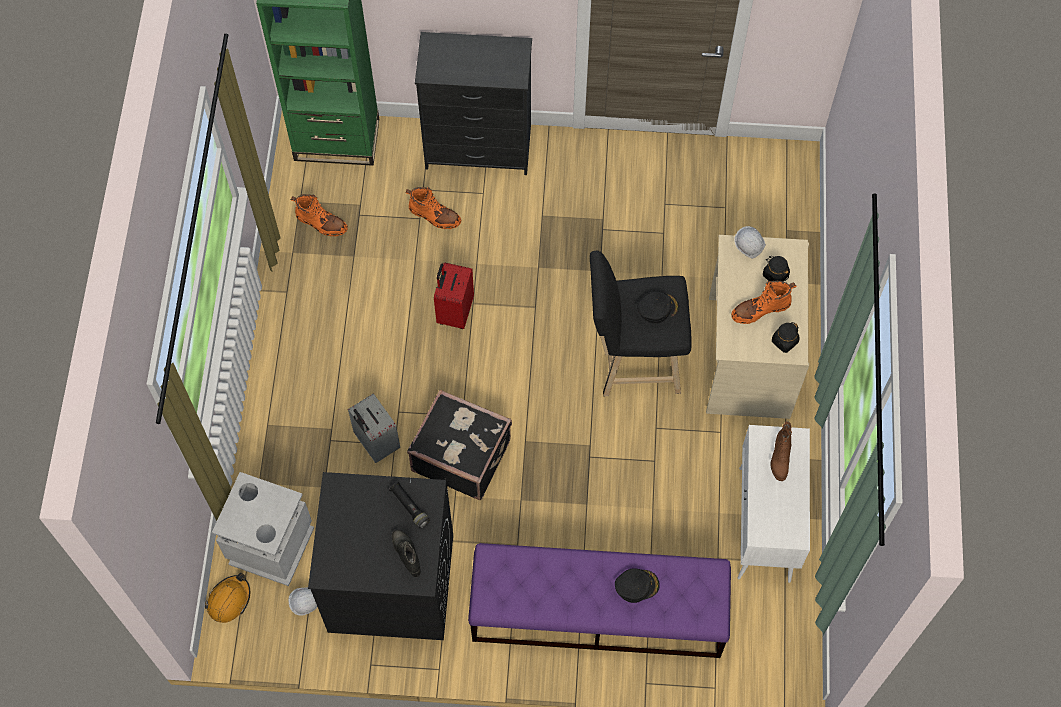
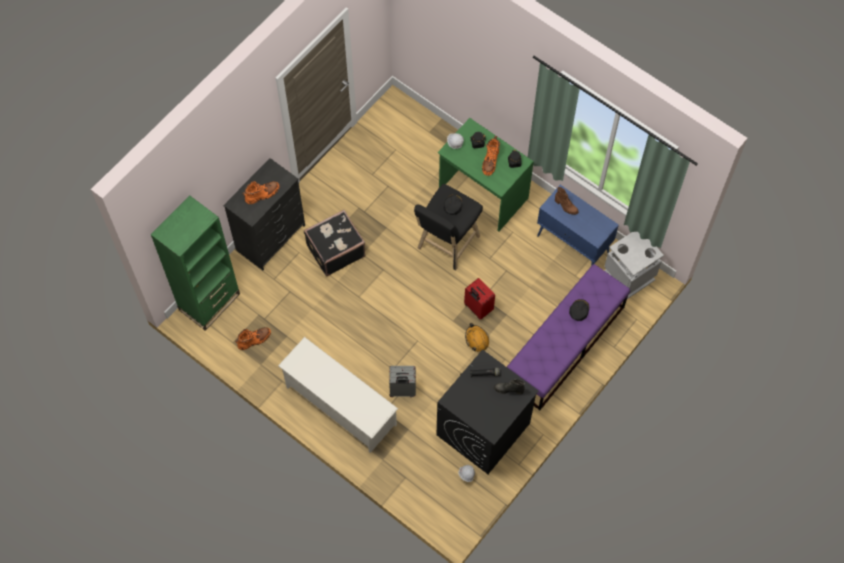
camera: 55 degrees left, 0 degrees up
orange hard hat [205,573,250,623] -> orange hard hat moved to [465,323,489,352]
grey trash can [212,472,314,586] -> grey trash can moved to [604,232,664,299]
orange boot [405,187,461,229] -> orange boot moved to [242,181,279,204]
black suitcase [407,389,512,500] -> black suitcase moved to [304,210,365,276]
red suitcase [434,262,474,329] -> red suitcase moved to [464,278,495,320]
beige desk [706,235,809,419] -> green desk [438,118,534,232]
white cabinet [737,425,810,583] -> blue cabinet [537,185,619,266]
none -> white shoe rack [278,337,398,453]

